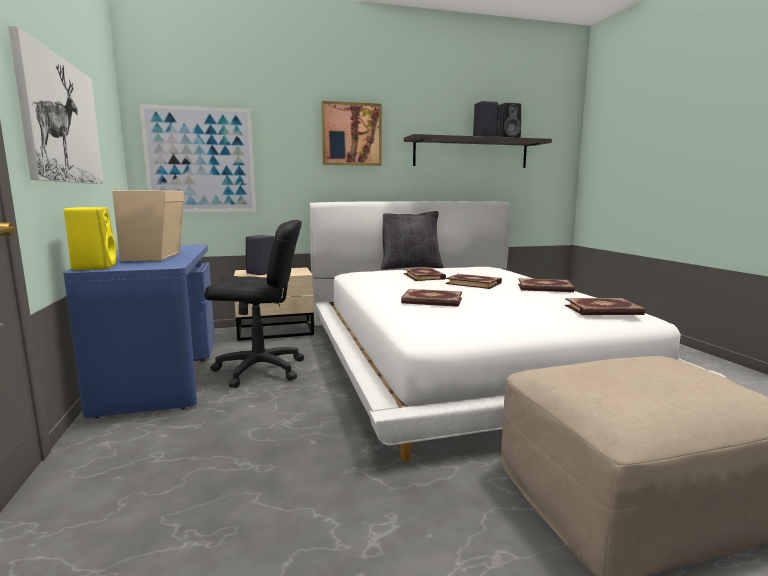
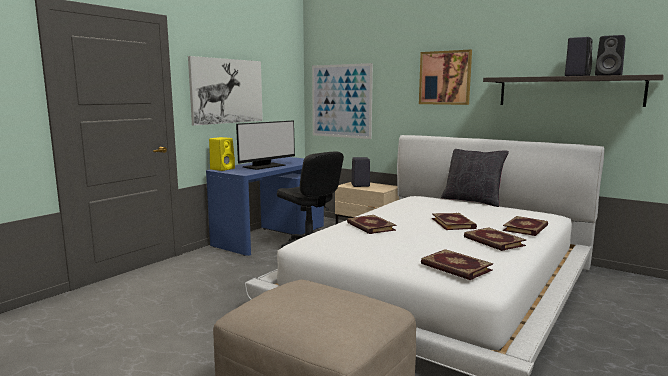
camera: 50 degrees right, 0 degrees up
beige speaker [112,188,184,262] -> monitor [236,121,295,170]
book [404,267,446,281] -> book moved to [503,216,548,236]

